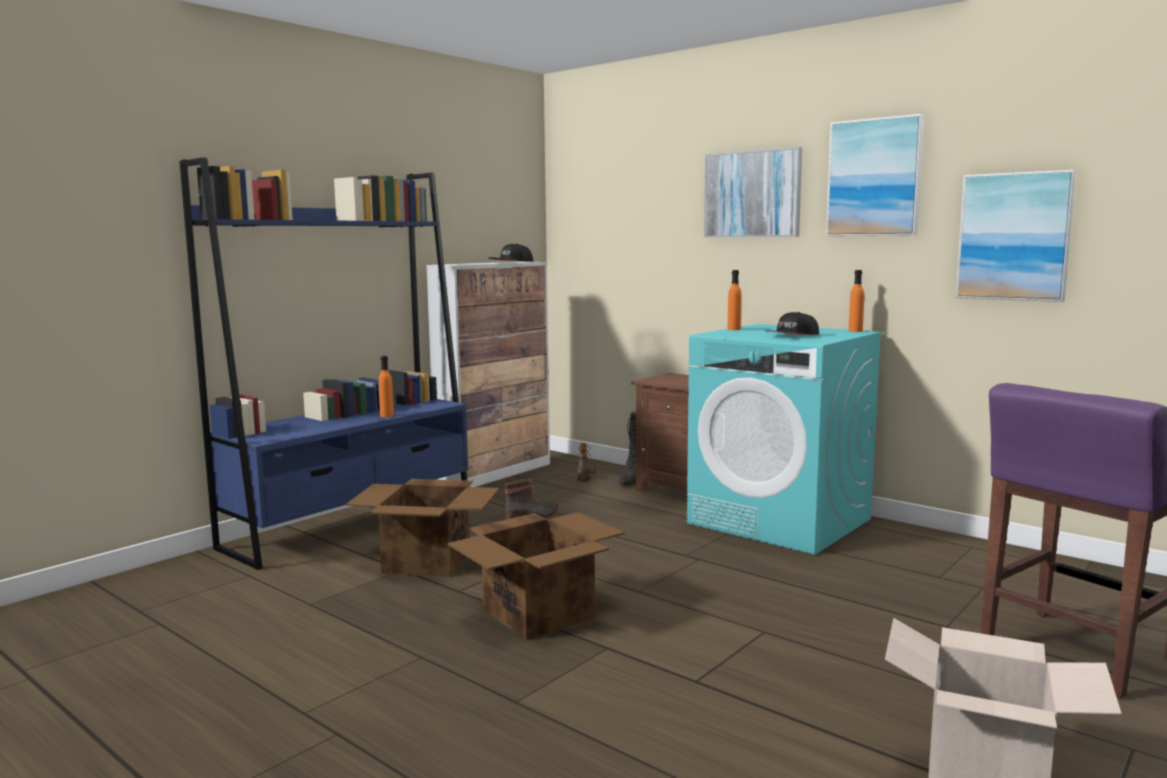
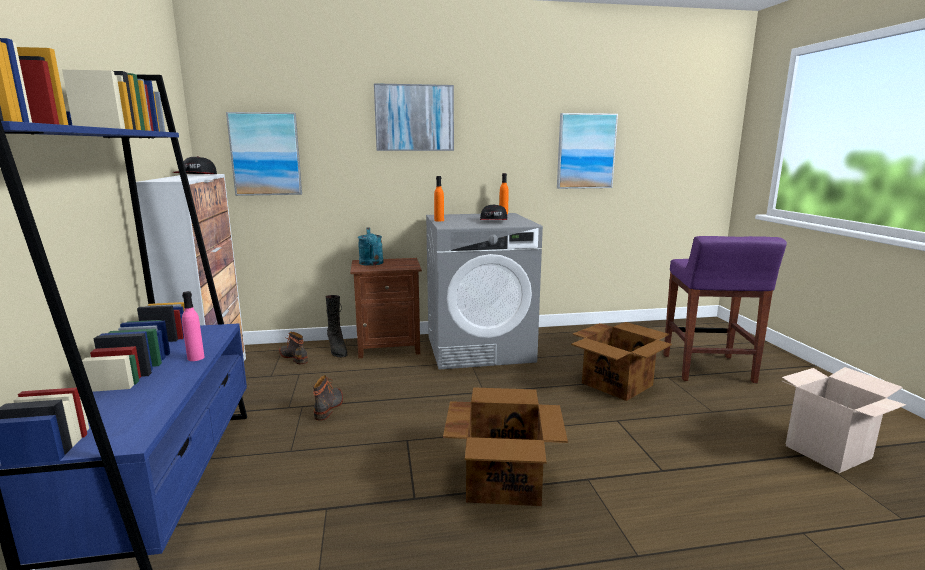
camera: 50 degrees left, 5 degrees up
cardboard box [346,479,499,577] -> cardboard box moved to [571,322,672,401]
orange bottle [379,356,394,417] -> pink bottle [182,291,205,361]
turquoise washing machine [687,324,882,555] -> grey washing machine [426,213,543,370]
picture [826,114,924,236] -> picture moved to [226,112,302,196]
none -> turquoise watering can [358,228,384,266]

